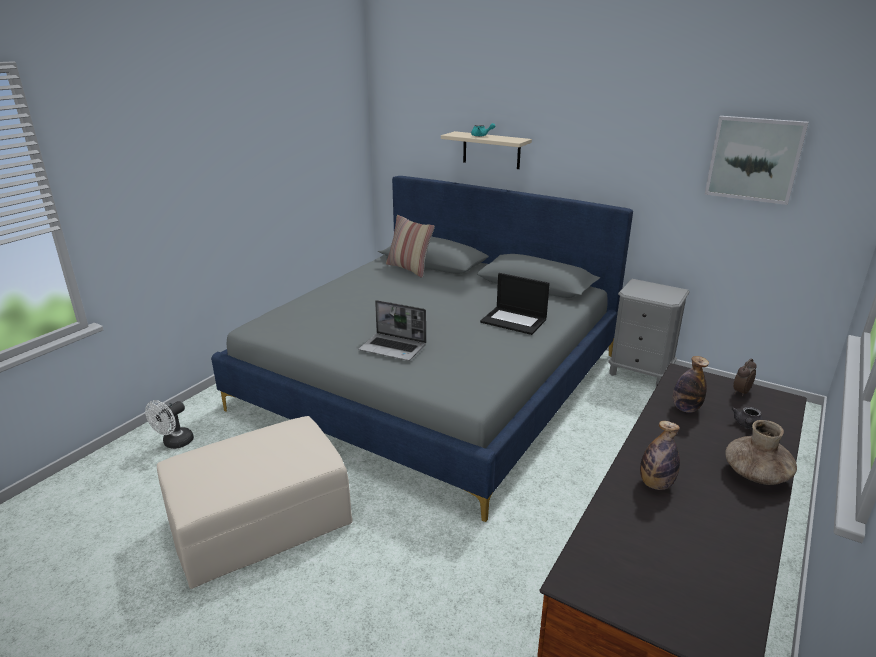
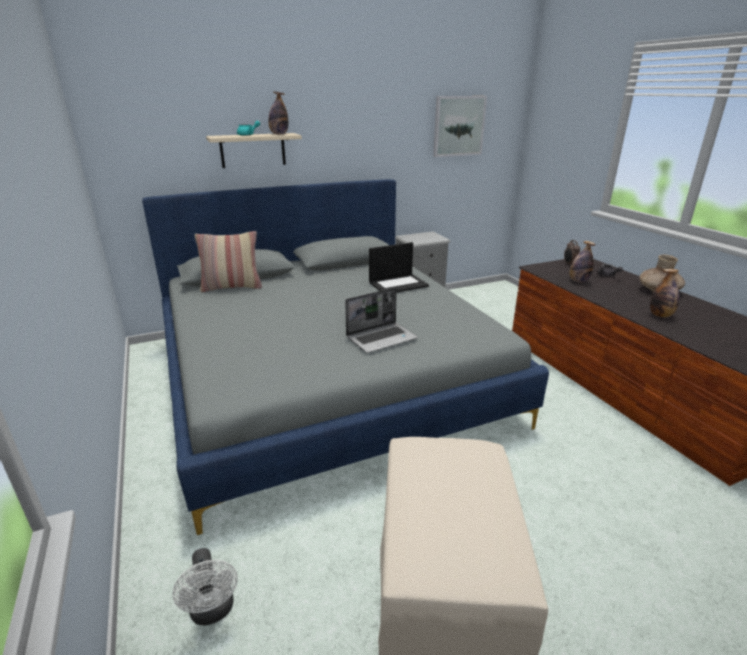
camera: 55 degrees left, 0 degrees up
none -> bottle [268,92,288,135]

